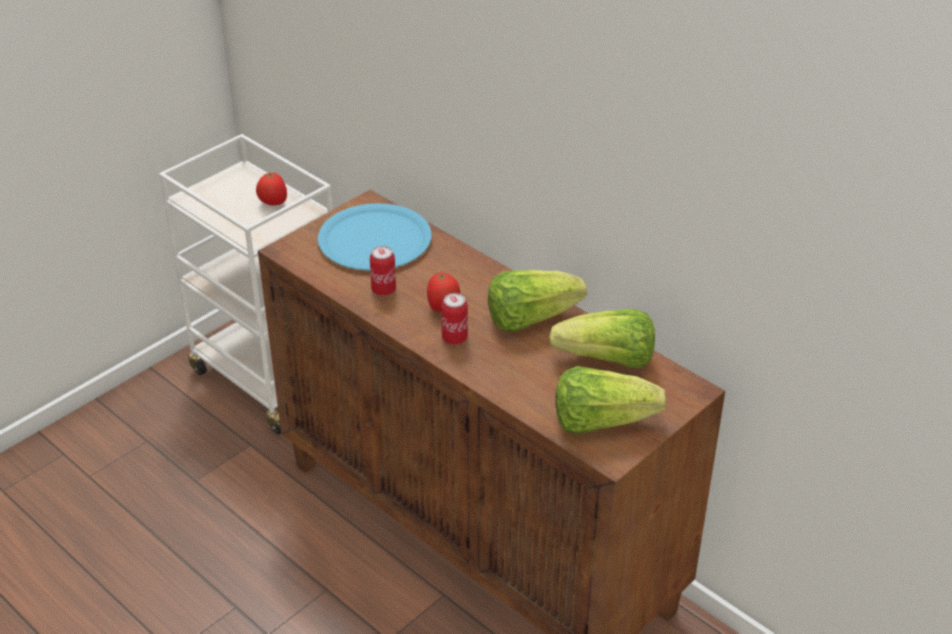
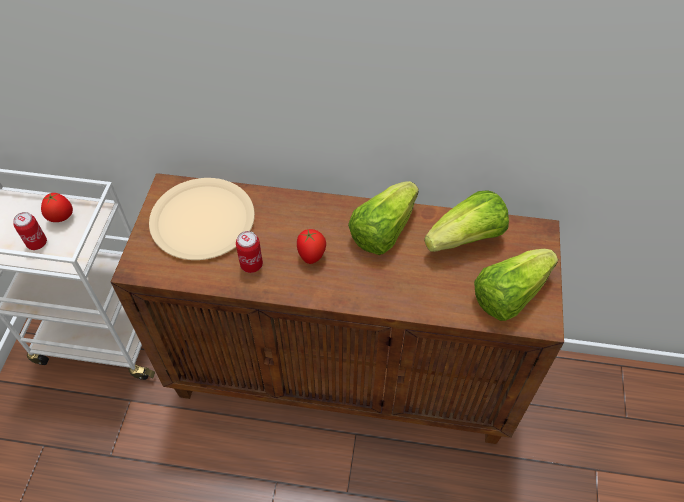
camera: 35 degrees left, 15 degrees up
blue plate [318,203,432,271] -> beige plate [149,178,255,260]
can [441,293,468,345] -> can moved to [13,212,47,250]

